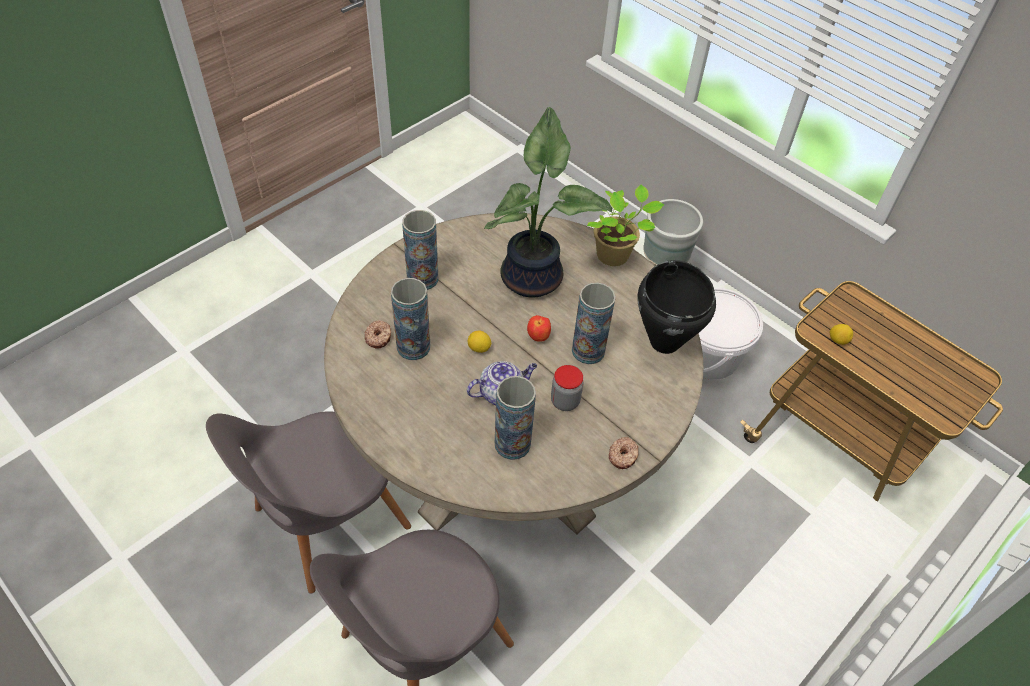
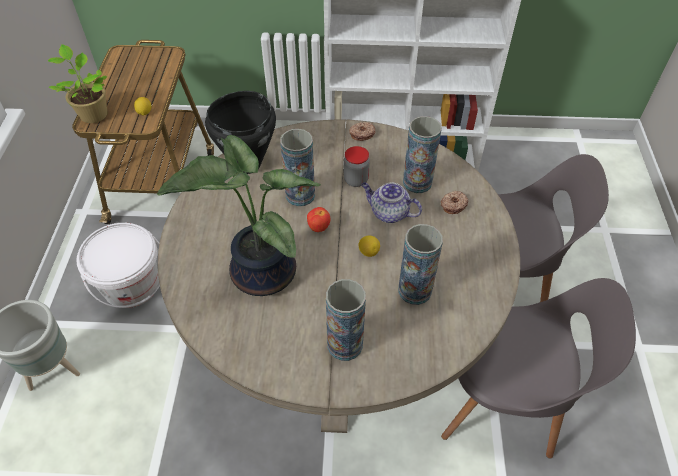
camera: 130 degrees left, 0 degrees up
donut [364,320,392,349] -> donut moved to [441,191,468,214]
potted plant [587,185,664,266] -> potted plant moved to [48,44,107,123]

